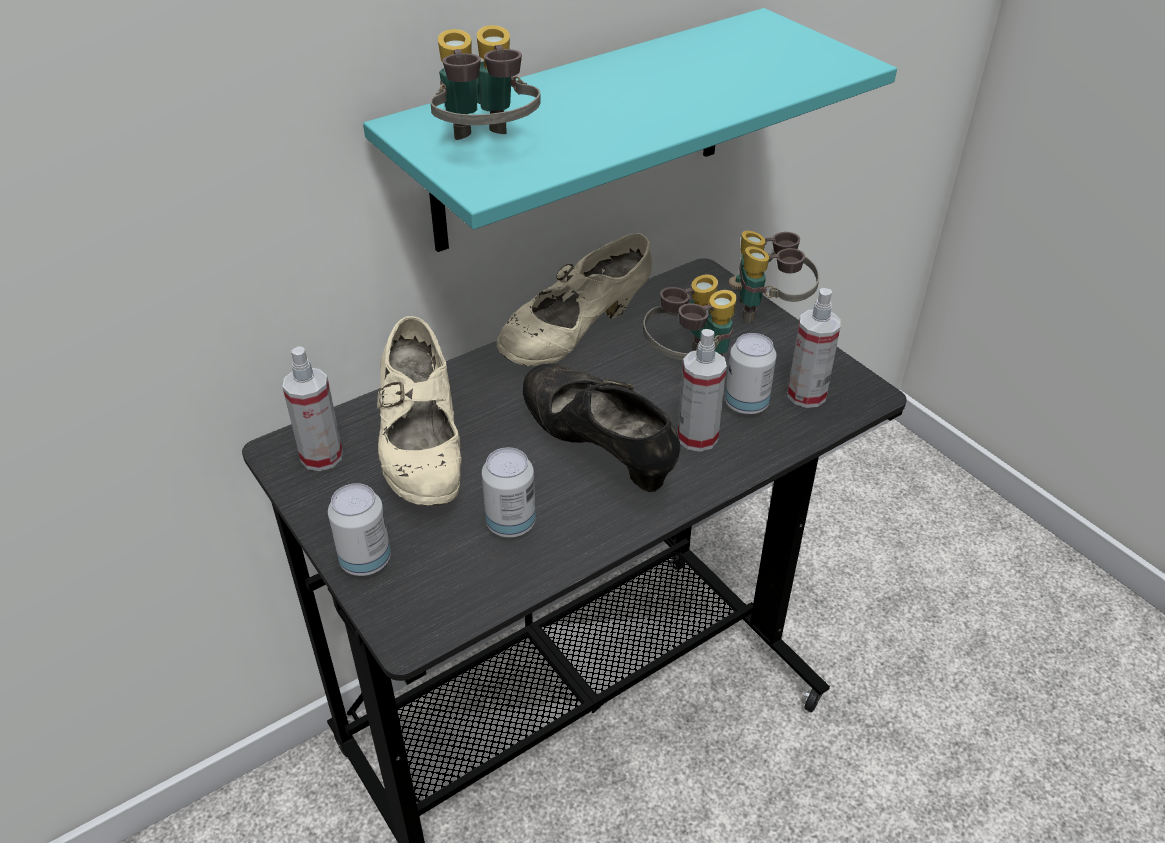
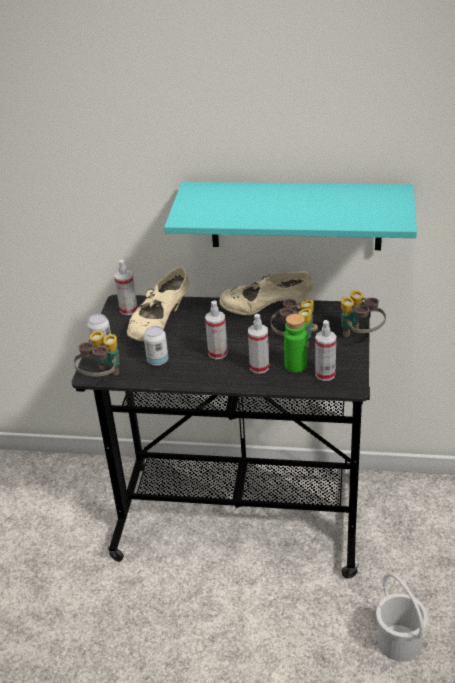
camera: 45 degrees right, 5 degrees down
binoculars [430,25,541,140] -> binoculars moved to [74,330,120,377]
black shoe [523,363,680,492] -> spray bottle [205,300,228,359]
can [725,333,777,415] -> green bottle [284,314,307,373]
none -> white bucket [376,573,428,662]

